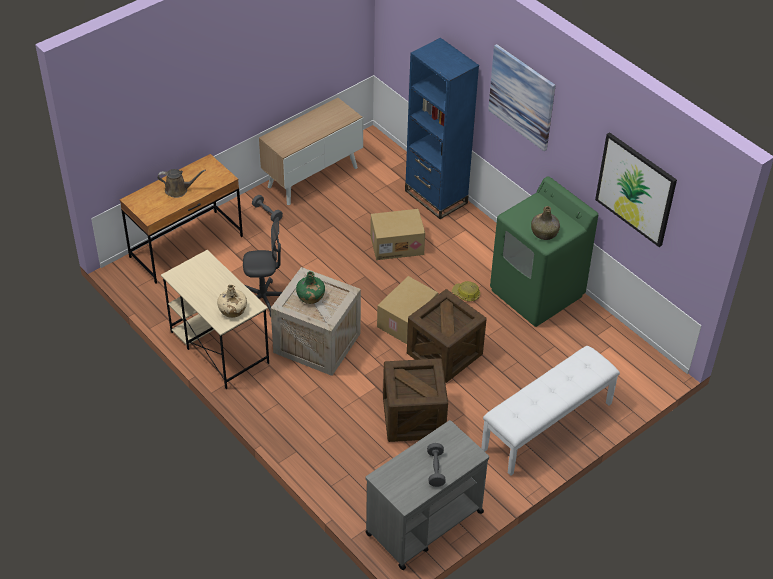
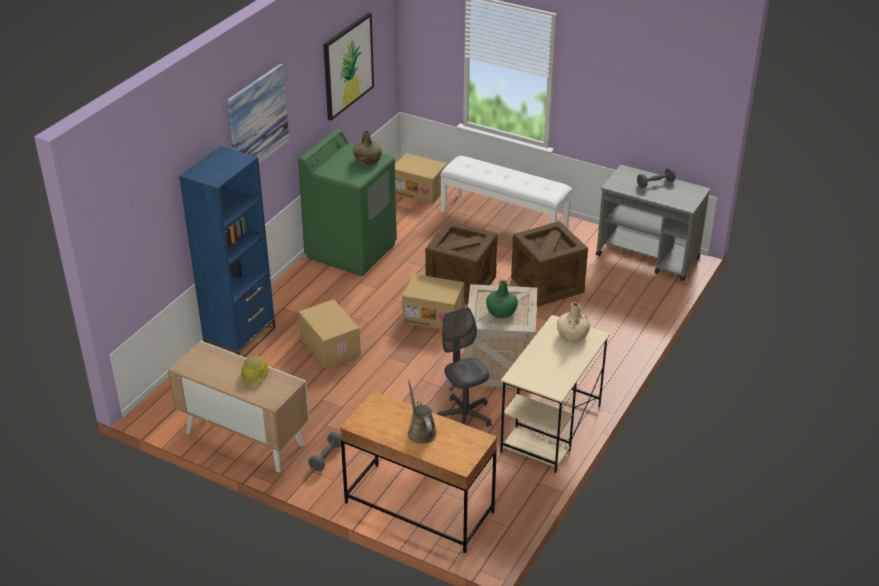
camera: 110 degrees left, 10 degrees down
hard hat [451,281,480,301] -> hard hat moved to [241,355,269,385]
none -> cardboard box [395,153,447,204]

